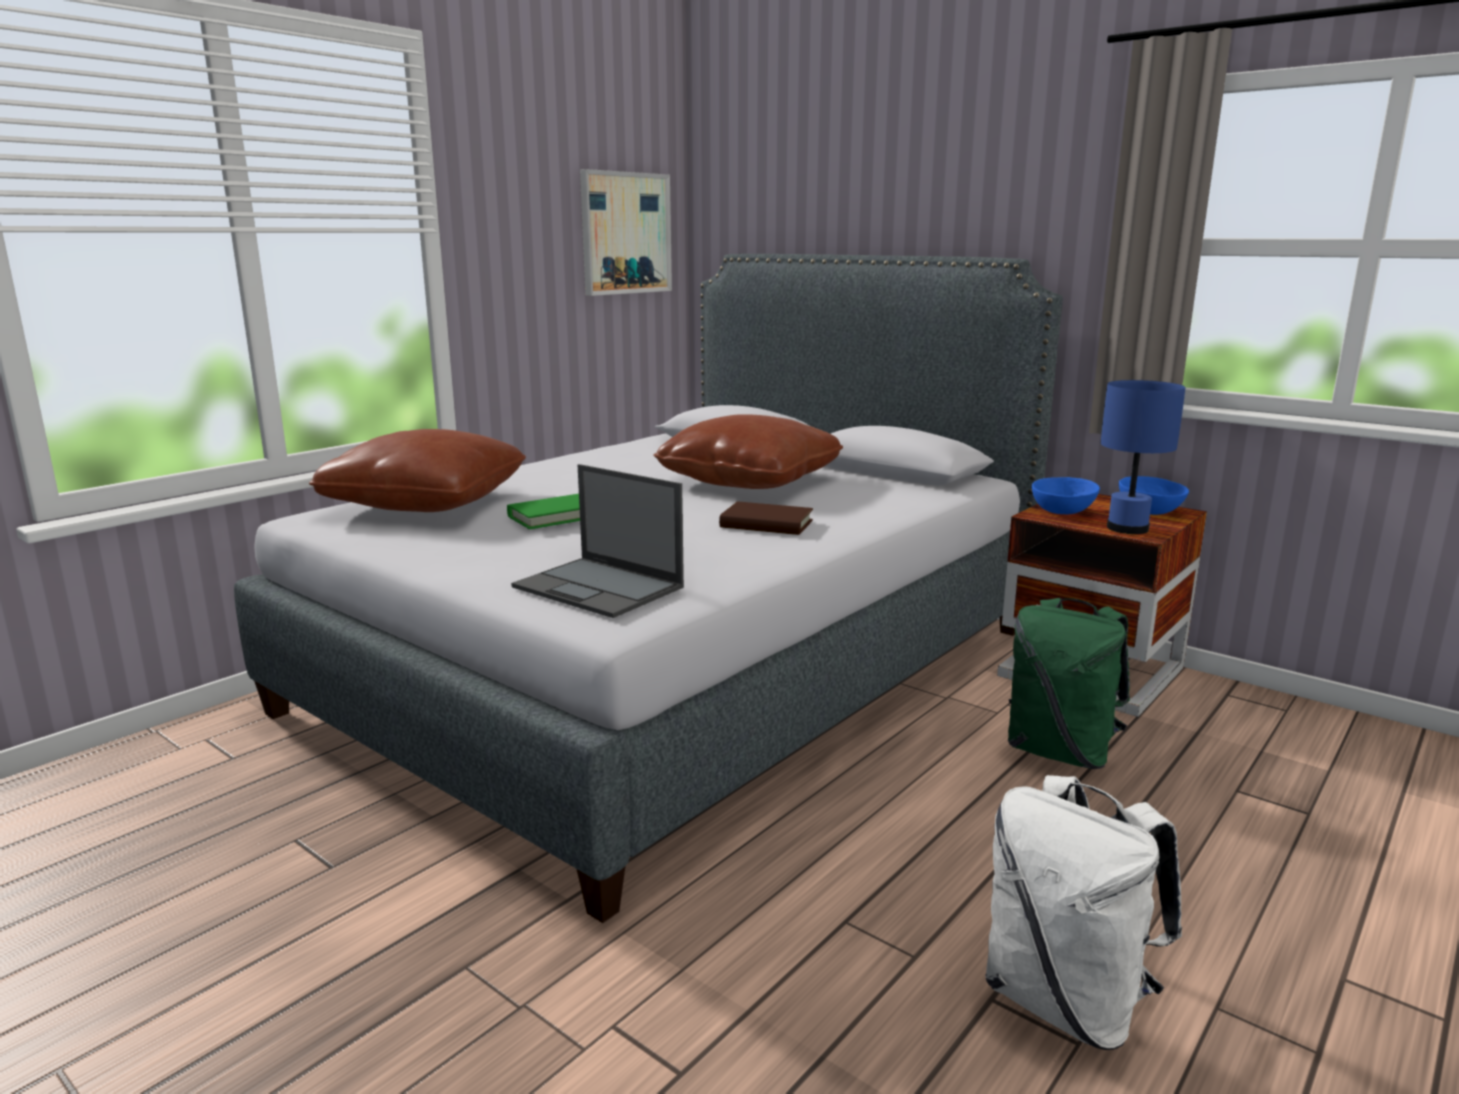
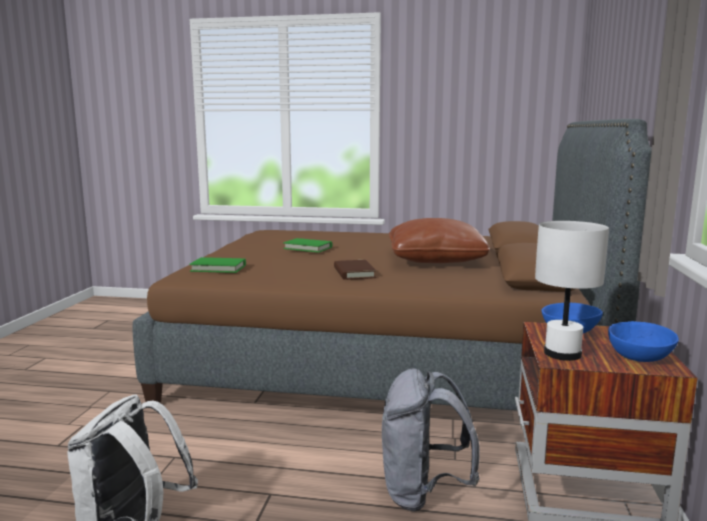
camera: 60 degrees right, 5 degrees down
grey bed [234,254,1063,923] -> brown bed [133,119,652,411]
brown pillow [309,429,526,512] -> none
laptop [511,464,684,618] -> green book [189,257,246,273]
picture [580,169,672,296] -> none
green backpack [1008,598,1130,769] -> grey backpack [382,369,480,512]
blue table lamp [1101,380,1185,534] -> white table lamp [535,221,609,361]

